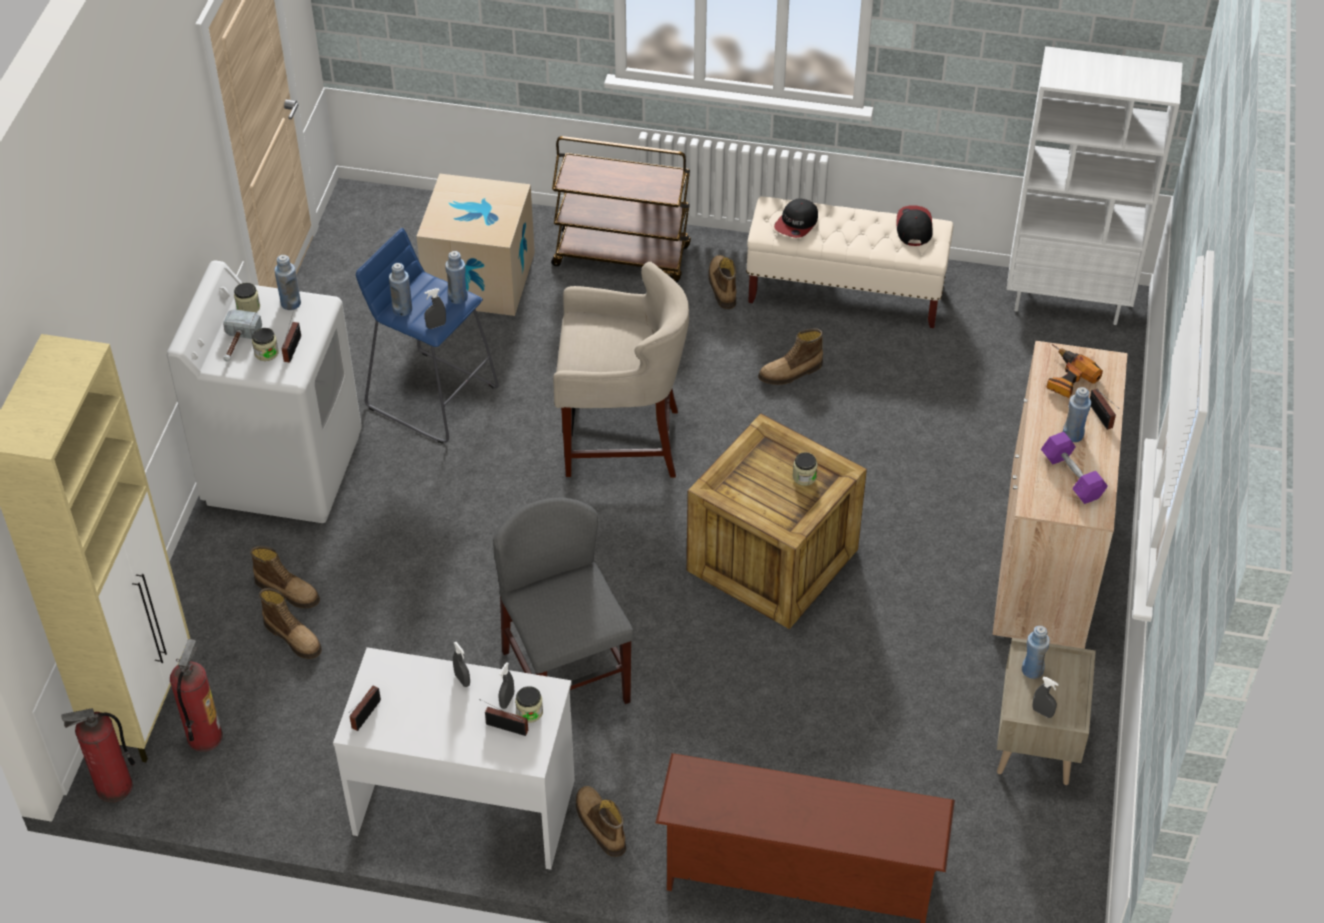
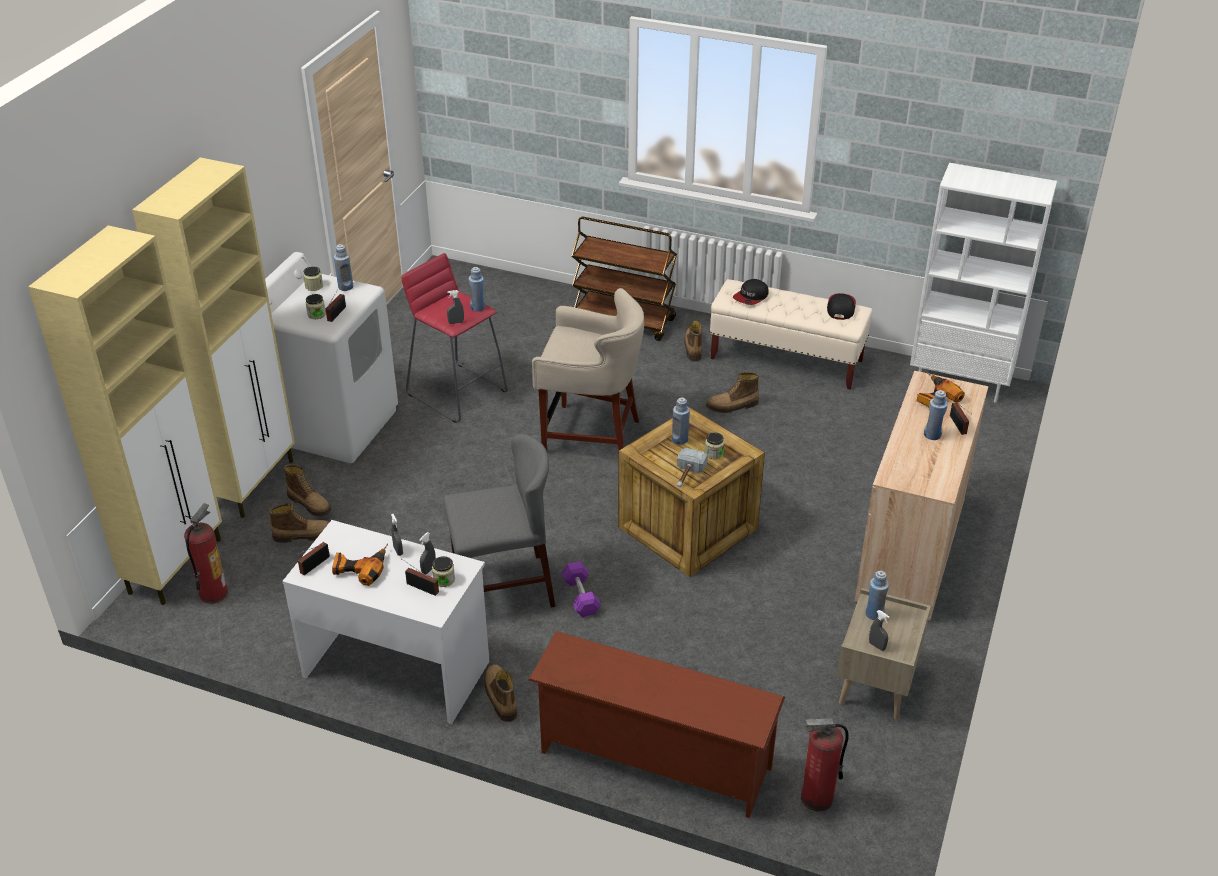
camera: 10 degrees right, 10 degrees down
fire extinguisher [61,708,135,803] -> fire extinguisher moved to [801,718,849,812]
hammer [223,309,262,362] -> hammer moved to [677,448,708,487]
boot [259,588,322,659] -> boot turned 60 degrees counterclockwise [269,503,329,543]
blue stool [356,228,499,444] -> red stool [401,253,508,423]
blue bottle [389,263,412,316] -> blue bottle moved to [672,397,690,445]
cardboard box [416,174,535,316] -> none
grey chair [493,497,634,704] -> grey chair turned 90 degrees clockwise [443,434,556,608]
purple dumbbell [1041,432,1108,504] -> purple dumbbell moved to [562,561,601,617]
none -> beige cabinet [132,157,295,518]
none -> power drill [332,543,388,586]

